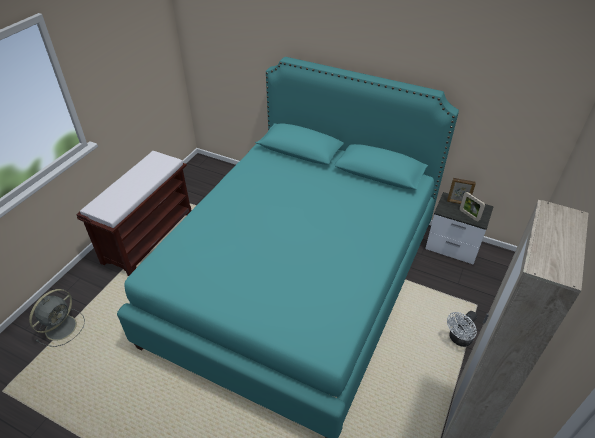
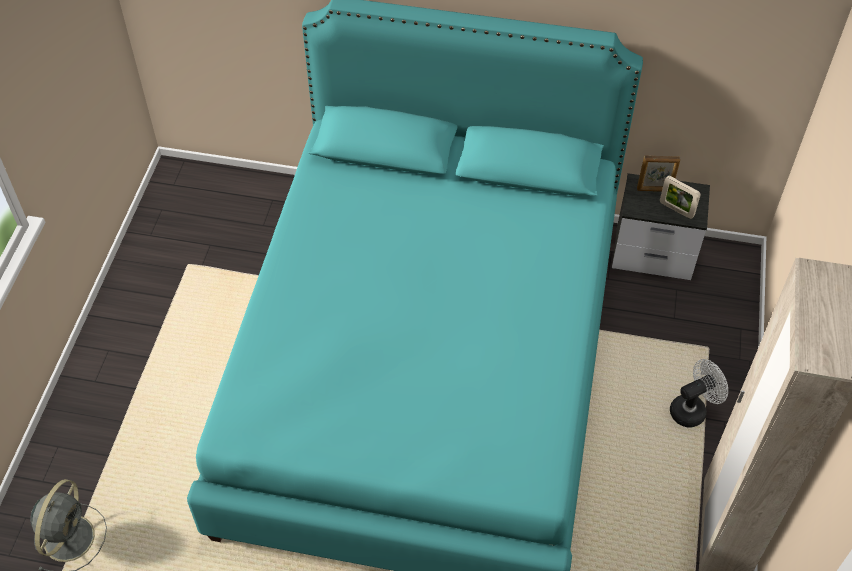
camera: 15 degrees left, 10 degrees up
brown bench [76,151,192,276] -> none
white fan [447,311,477,347] -> white fan turned 150 degrees counterclockwise [670,359,728,427]

